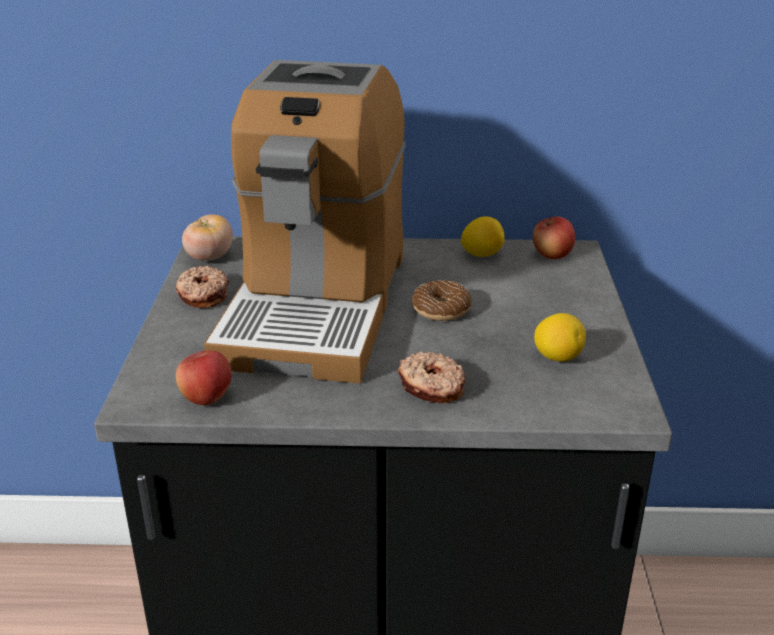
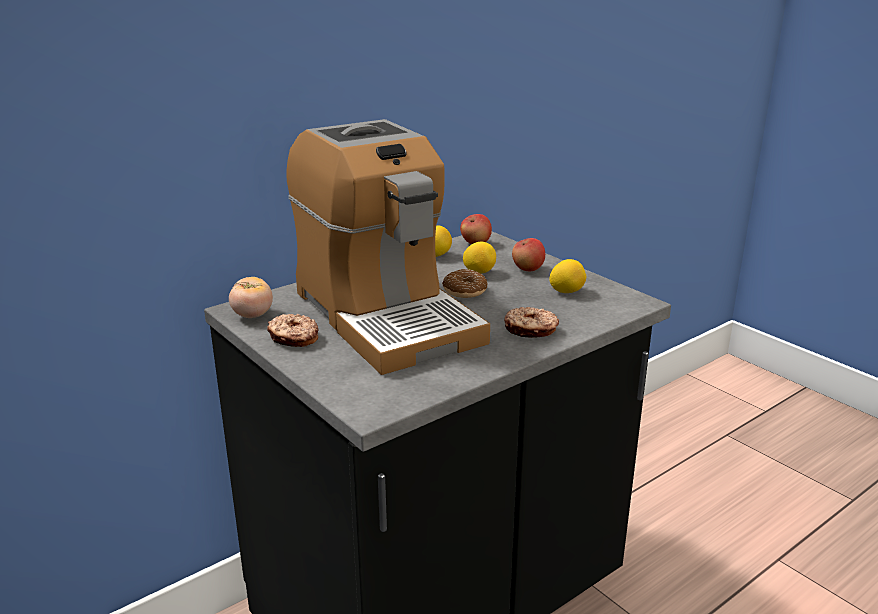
camera: 40 degrees left, 5 degrees down
apple [176,351,232,405] -> apple moved to [512,238,545,272]
none -> lemon [463,242,496,273]

